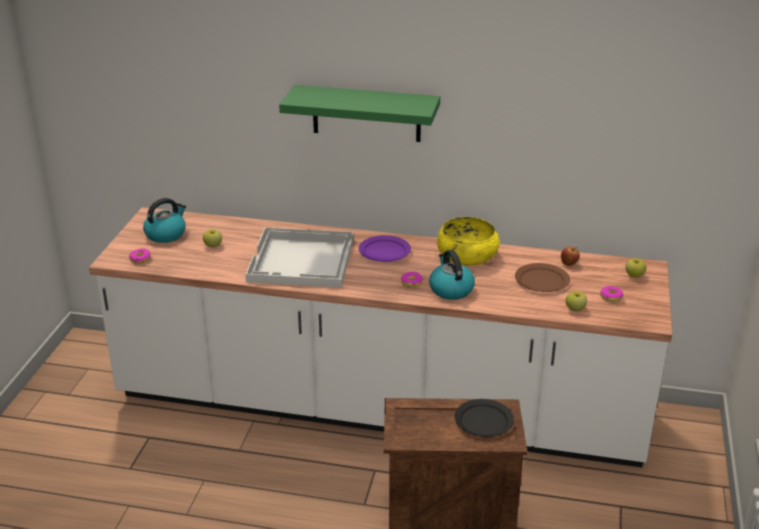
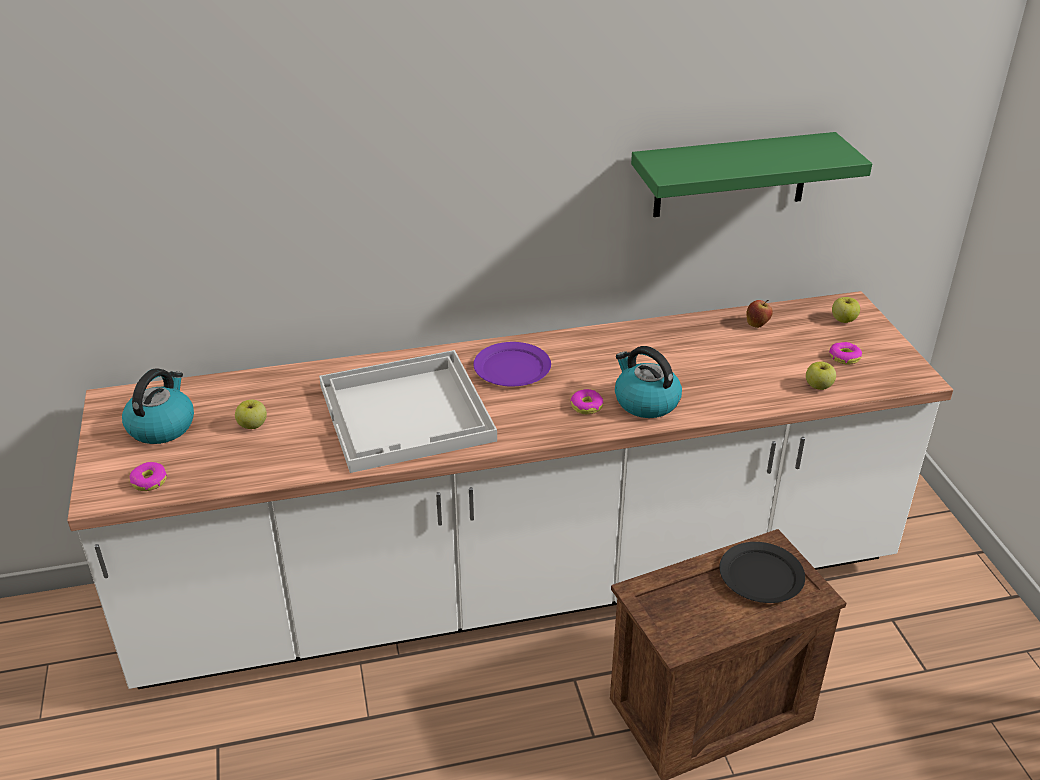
camera: 25 degrees left, 5 degrees up
green shelf [279,85,440,142] -> green shelf moved to [631,132,872,217]
yellow bowl [437,217,500,266] -> none
brown plate [515,263,570,292] -> none

